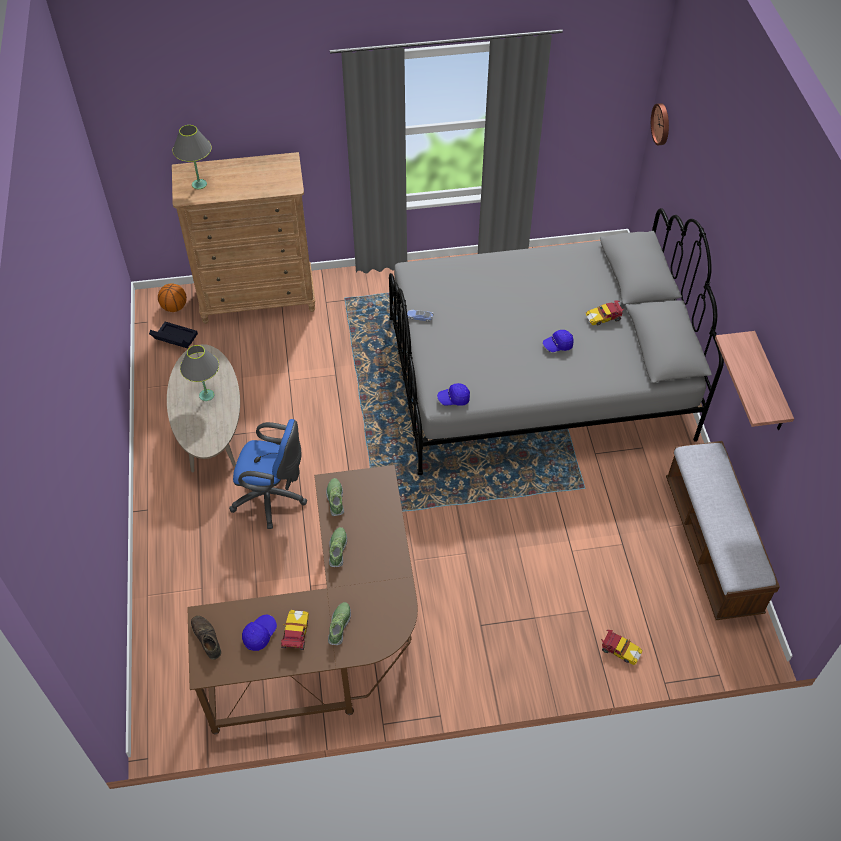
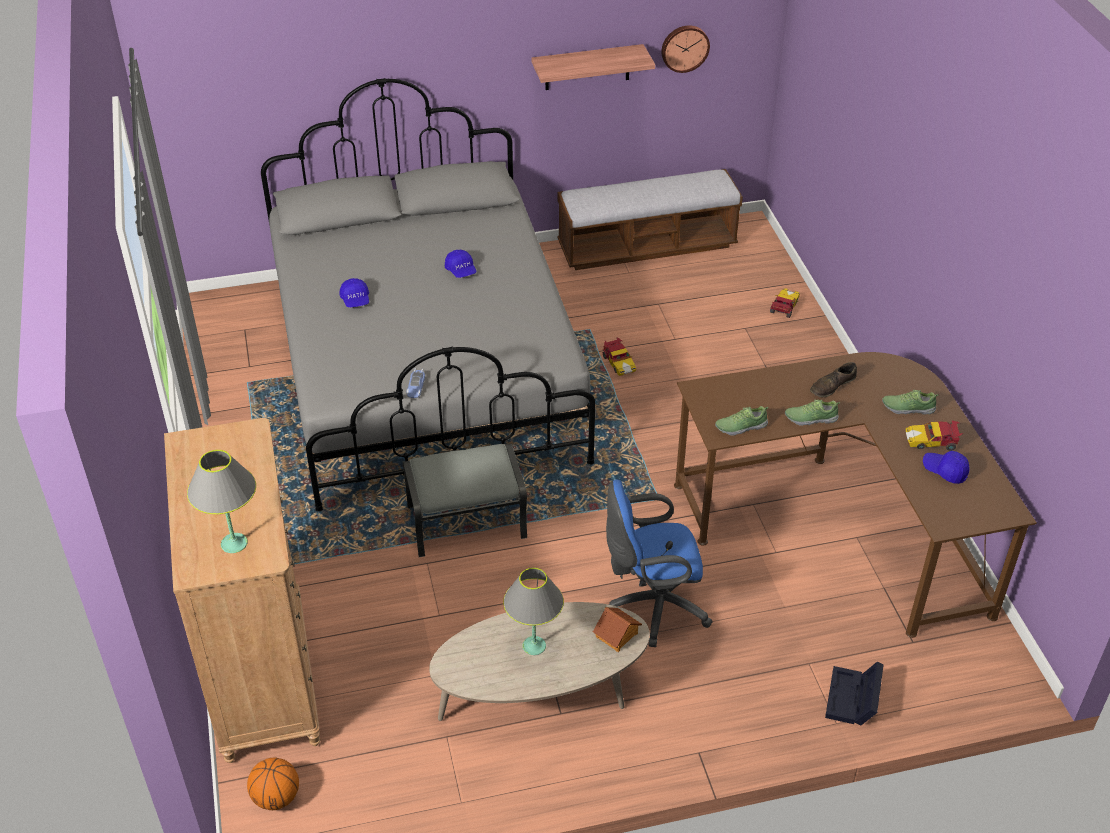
camera: 95 degrees left, 10 degrees down
black storage box [149,322,198,349] -> black storage box moved to [825,661,883,725]
brown shoe [191,616,221,660] -> brown shoe moved to [810,362,857,397]
blue office chair [229,419,307,529] -> blue office chair turned 105 degrees counterclockwise [606,480,713,647]
blue cap [437,383,470,406] -> blue cap moved to [339,278,369,307]
toy car [586,301,625,325] -> toy car moved to [603,337,637,376]
wall clock [651,103,669,146] -> wall clock moved to [661,25,710,73]
none -> grey ottoman [403,444,527,557]
none -> toy house [593,607,642,652]

